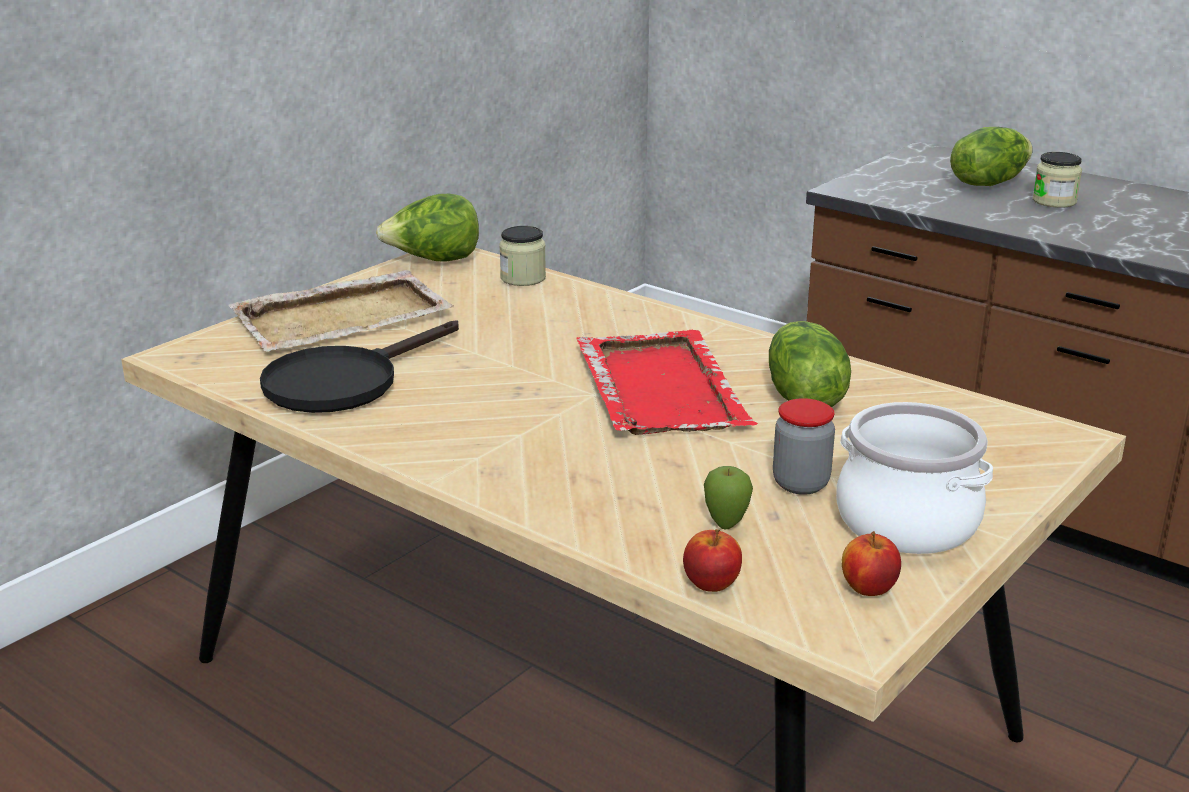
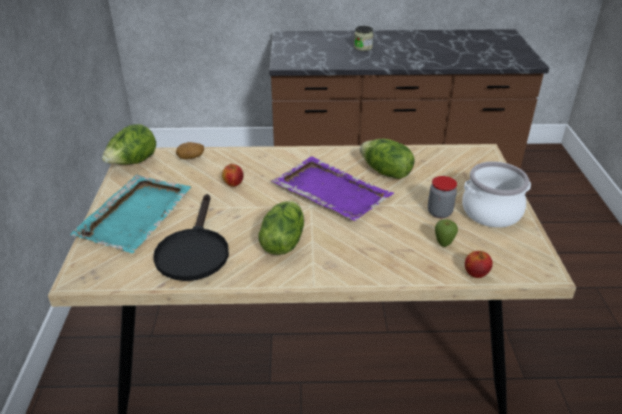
camera: 40 degrees left, 10 degrees up
beige tray [229,270,454,352] -> turquoise tray [70,175,191,253]
jar [499,226,546,286] -> potato [176,142,204,159]
red tray [577,330,758,435] -> purple tray [271,156,394,221]
apple [842,531,901,596] -> apple moved to [222,164,244,187]
lettuce [950,127,1033,186] -> lettuce moved to [258,201,304,255]

